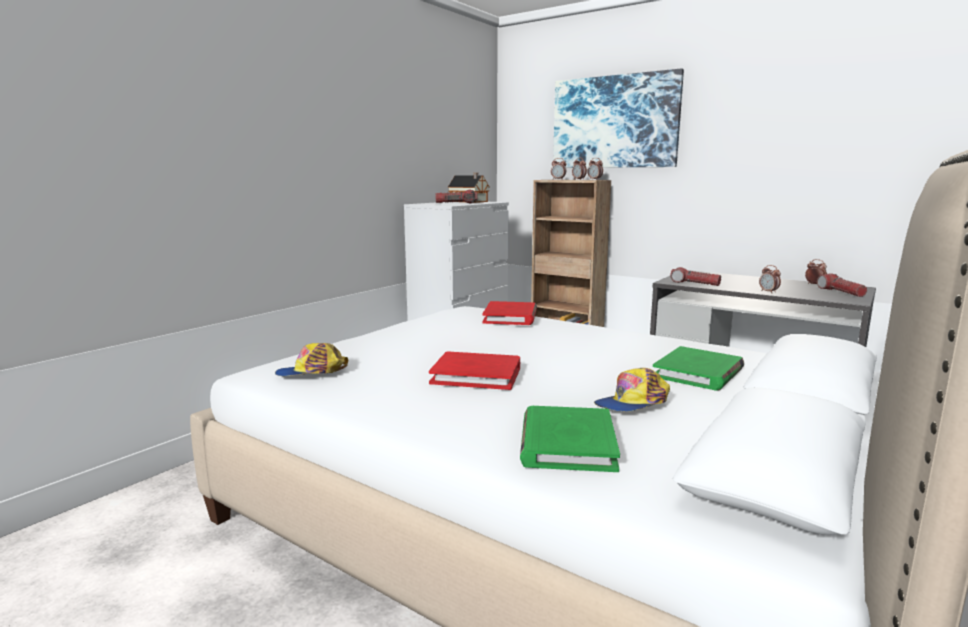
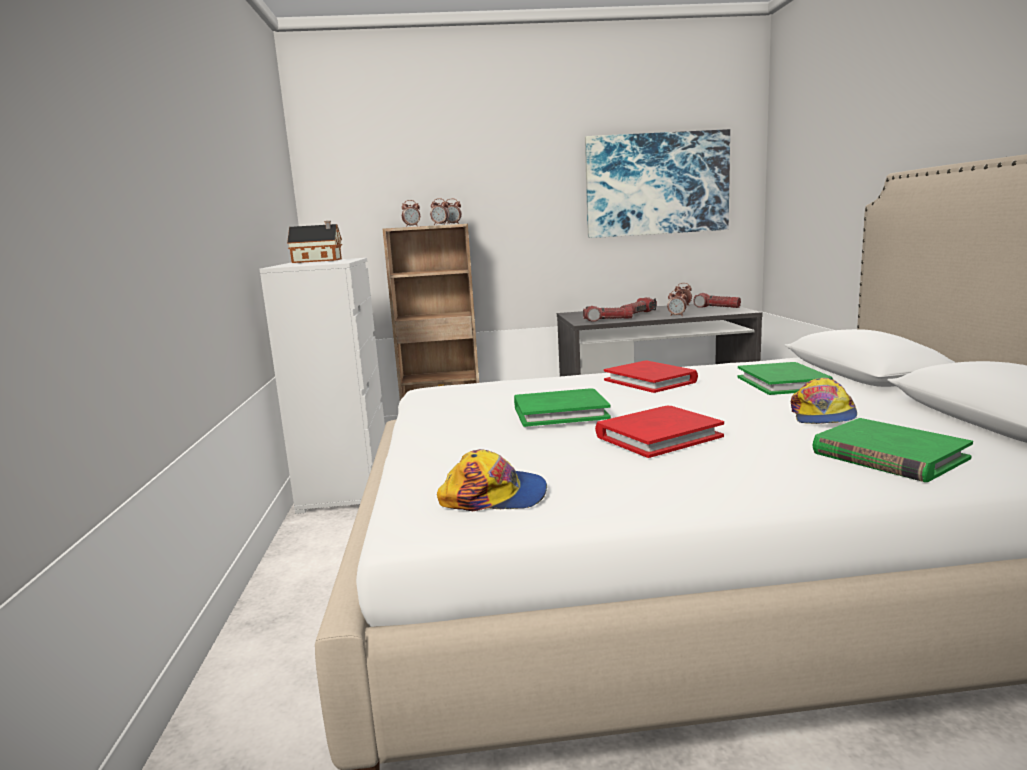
camera: 40 degrees left, 0 degrees up
cap [275,343,348,376] -> cap turned 120 degrees counterclockwise [437,449,547,511]
flashlight [435,190,478,203] -> flashlight moved to [621,297,657,314]
red book [482,301,537,325] -> red book moved to [604,361,698,393]
picture [553,68,684,168] -> picture moved to [585,129,730,238]
none -> green book [514,388,611,427]

